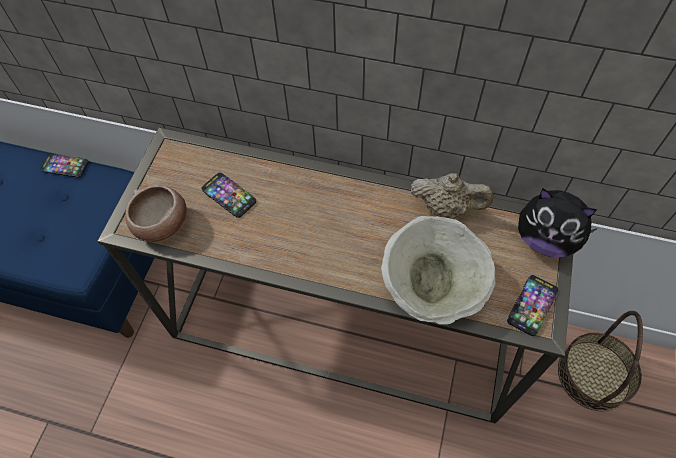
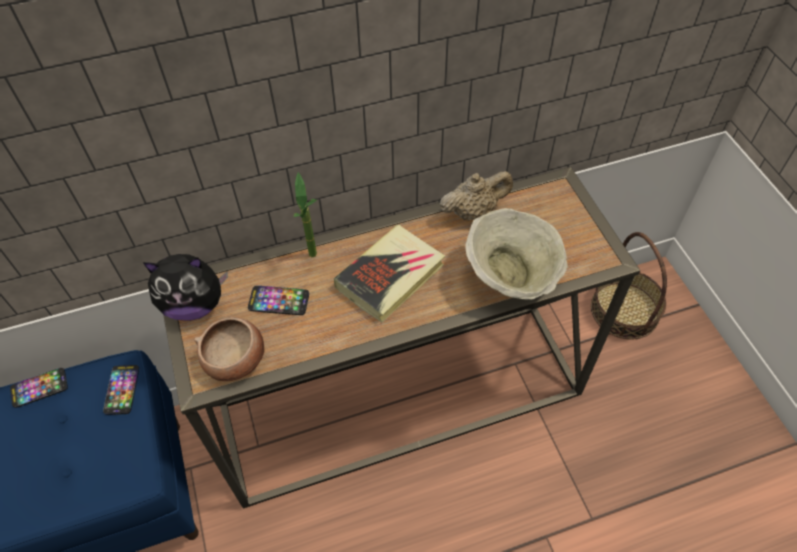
camera: 35 degrees left, 5 degrees down
phone [507,275,558,336] -> phone moved to [103,365,139,415]
plush toy [518,188,598,257] -> plush toy moved to [143,254,228,321]
none -> potted plant [294,172,317,257]
none -> book [334,225,445,322]

